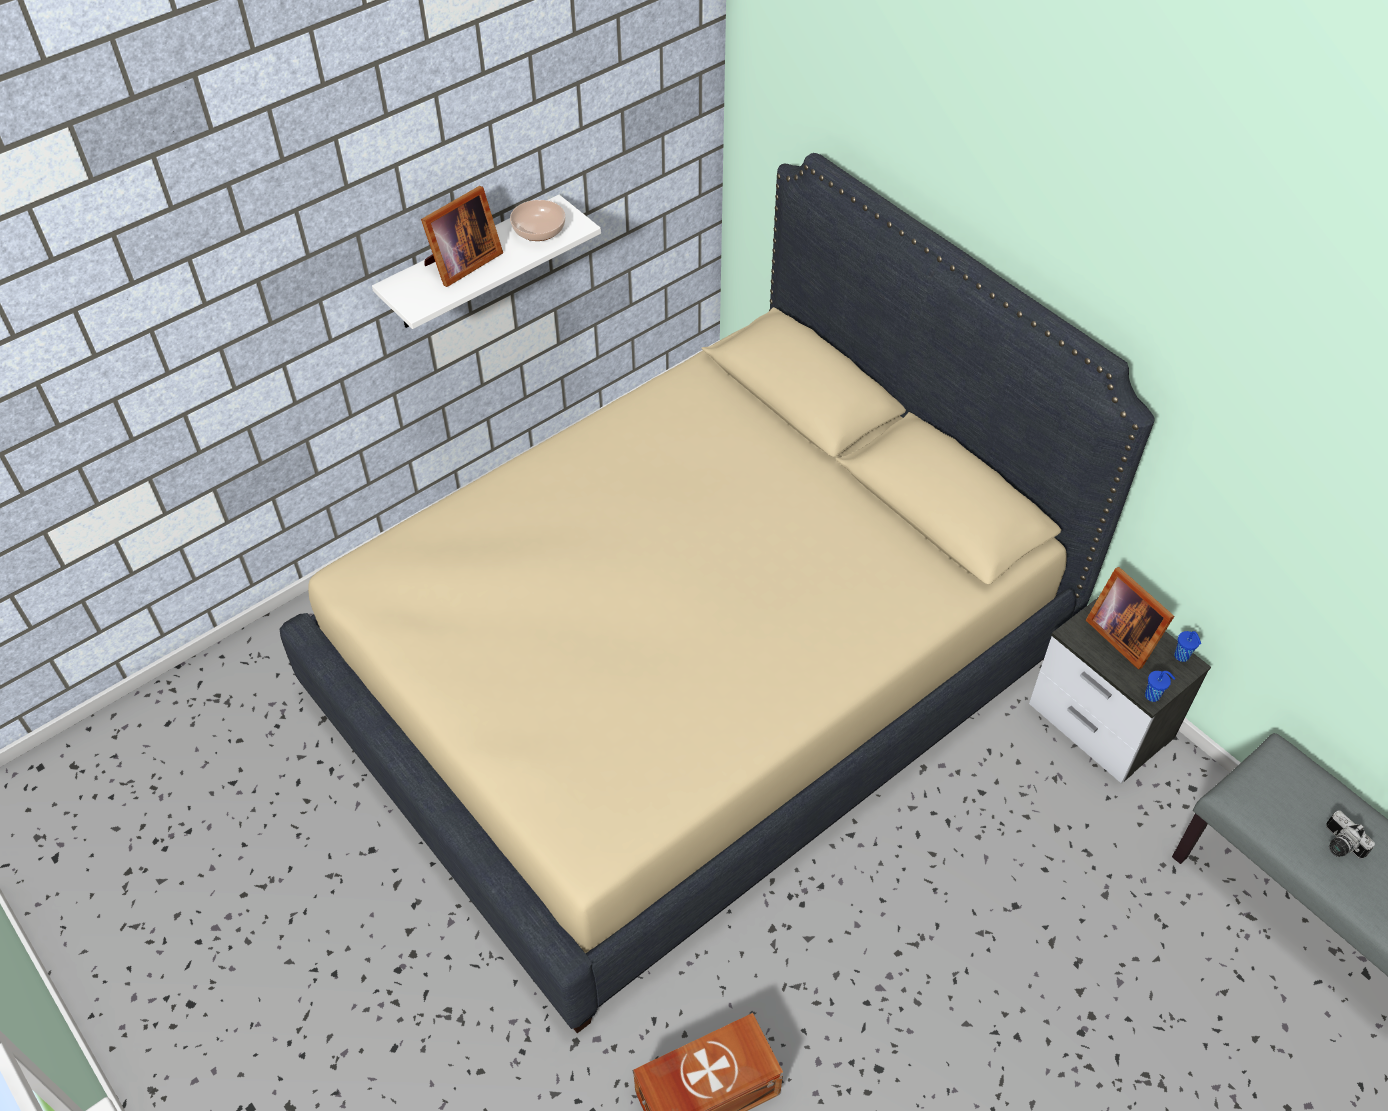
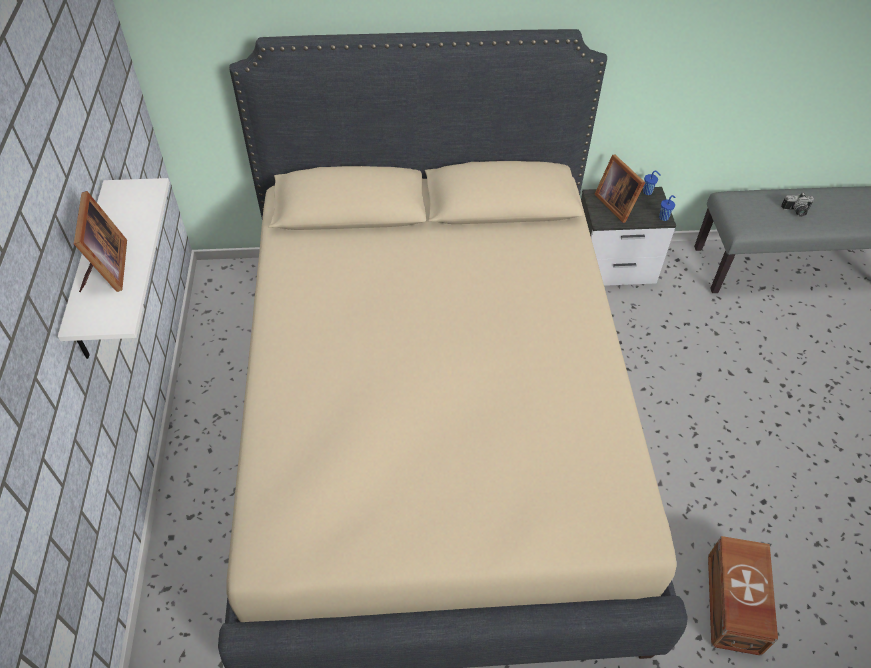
camera: 55 degrees left, 0 degrees up
bowl [510,200,565,241] -> none
picture frame [1086,567,1174,670] -> picture frame turned 60 degrees clockwise [594,154,645,223]

